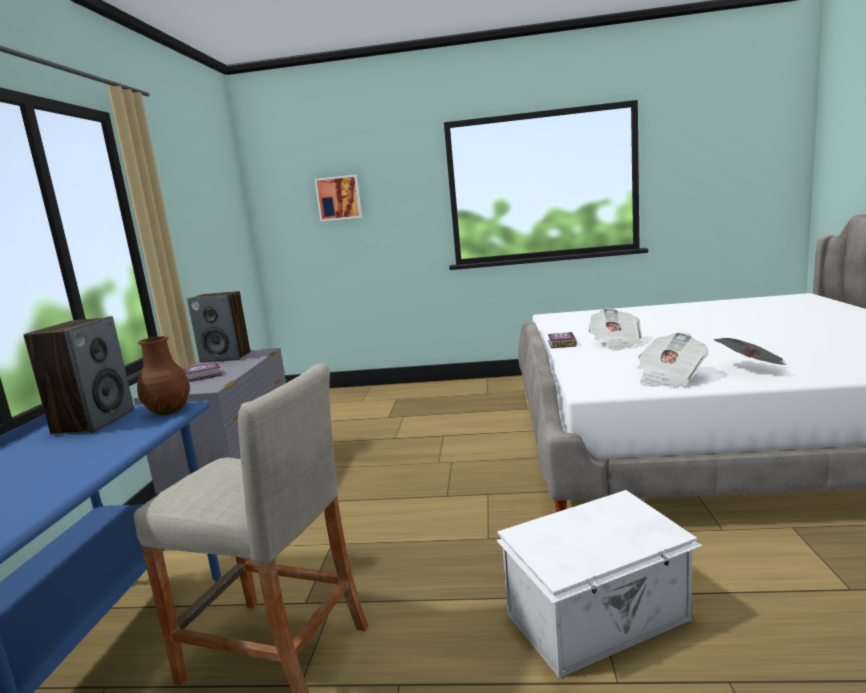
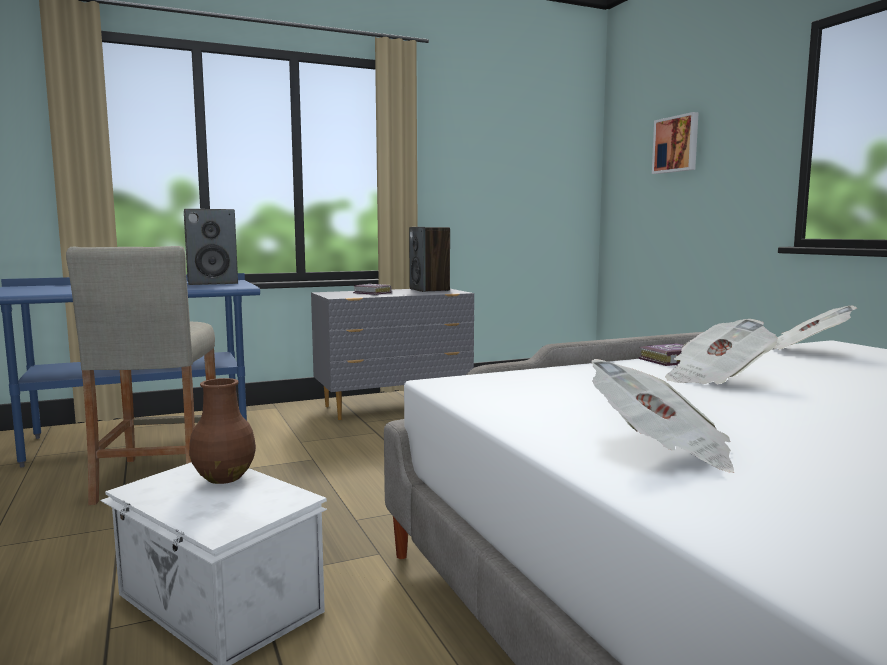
camera: 60 degrees right, 5 degrees down
brown vase [137,336,190,415] -> brown vase moved to [189,378,256,484]
newspaper [637,332,709,387] -> newspaper moved to [772,306,857,350]

